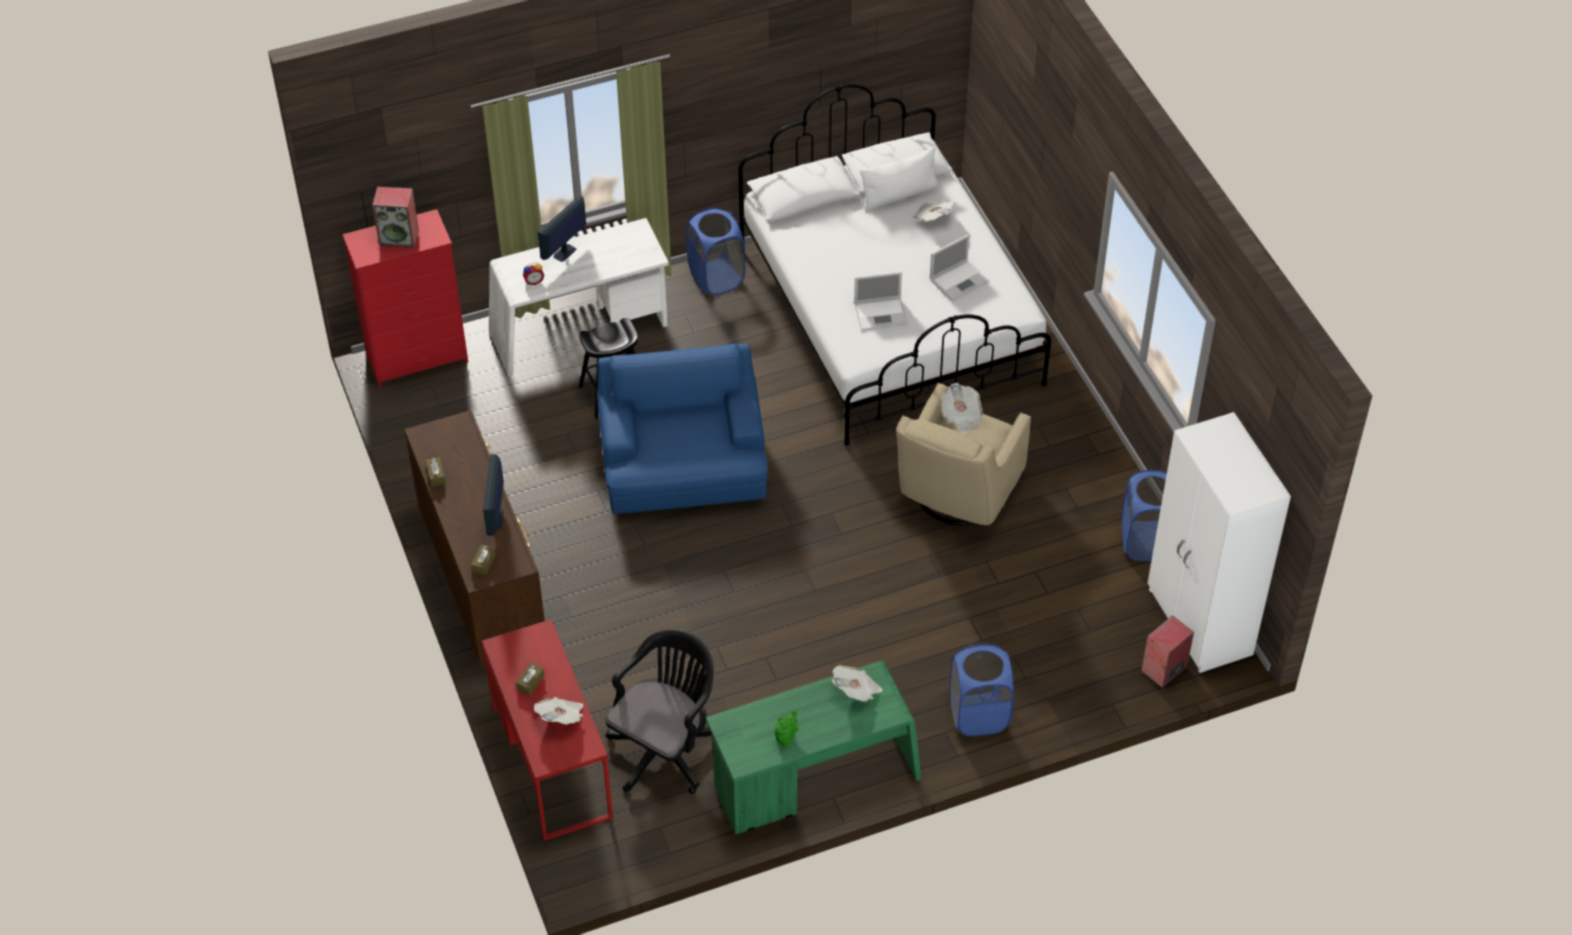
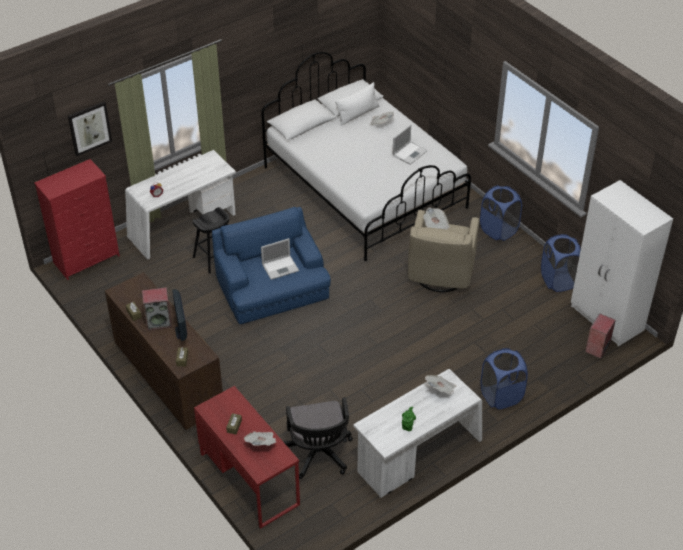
camera: 15 degrees left, 5 degrees down
speaker [372,187,419,248] -> speaker moved to [142,287,172,331]
monitor [538,195,586,262] -> none
black office chair [605,629,714,794] -> black office chair turned 150 degrees clockwise [283,397,353,479]
blue laundry basket [686,207,745,295] -> blue laundry basket moved to [480,185,522,241]
green desk [706,661,921,834] -> white desk [353,369,482,498]
laptop [854,272,908,330] -> laptop moved to [261,238,299,280]
none -> picture [68,101,112,156]

